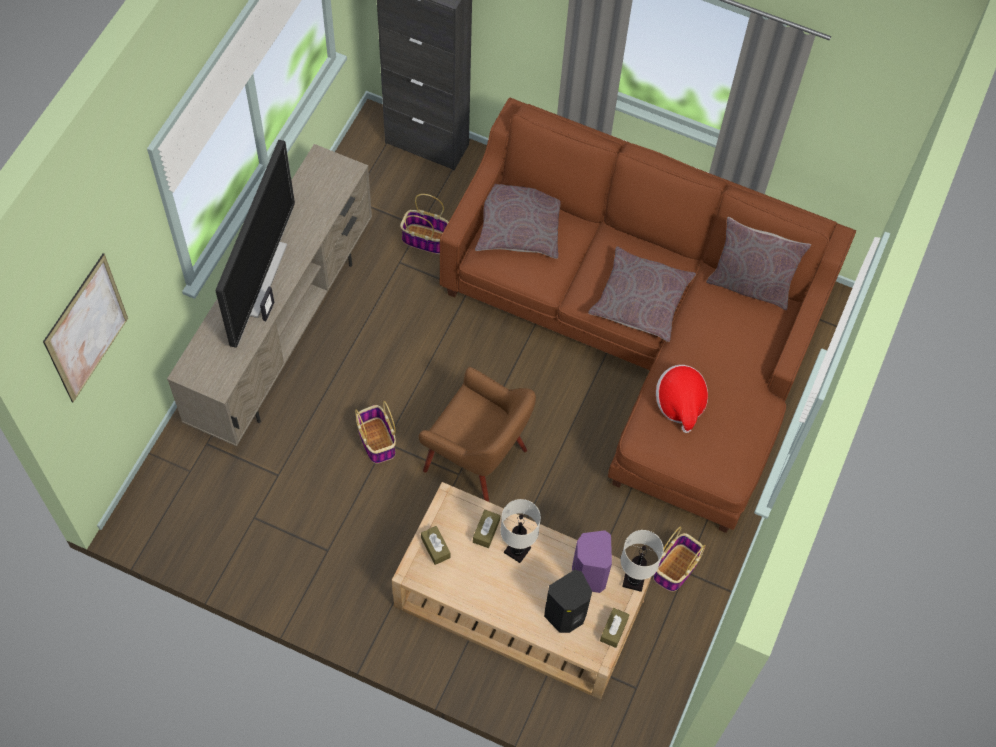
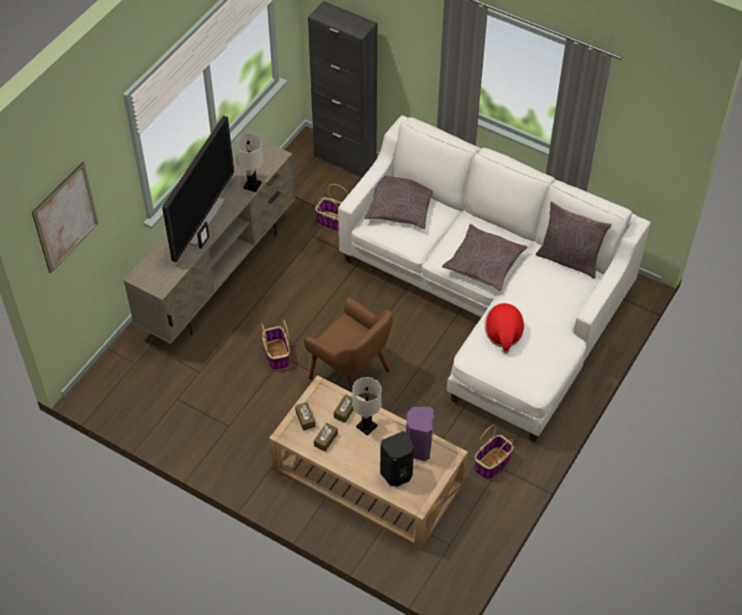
camera: 10 degrees right, 10 degrees down
brown sofa [440,97,856,533] -> white sofa [338,115,651,442]
brown tissue box [600,608,629,648] -> brown tissue box moved to [314,423,338,452]
white table lamp [620,530,664,592] -> white table lamp moved to [235,133,263,192]

